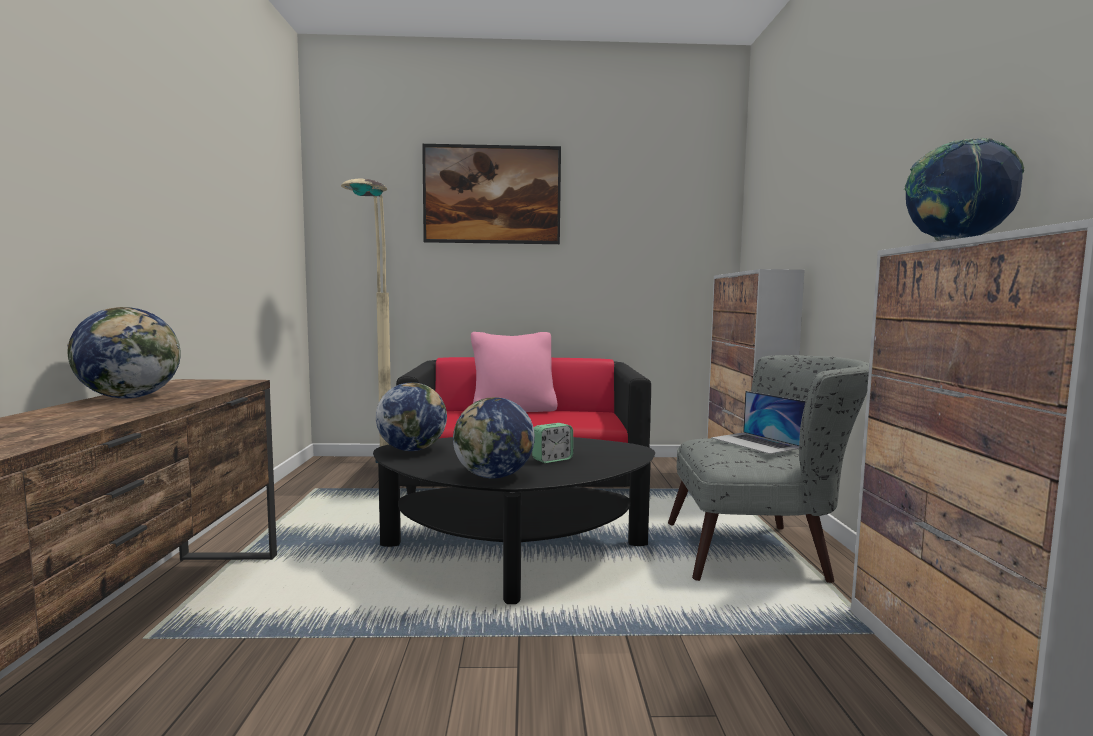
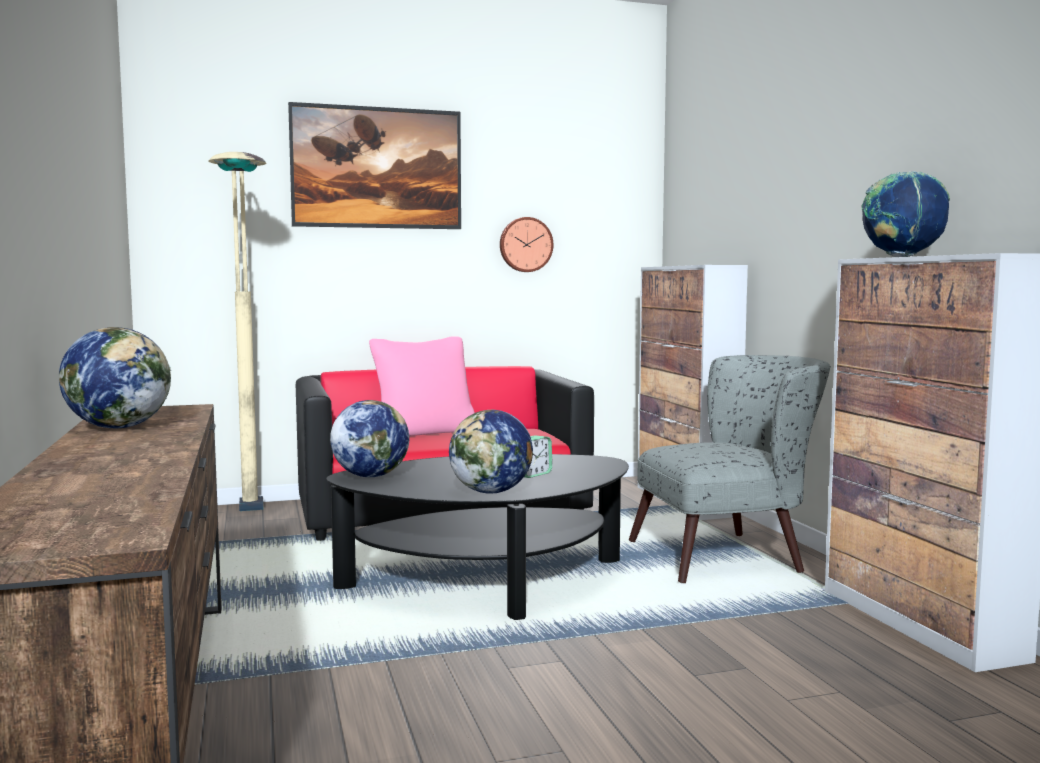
camera: 15 degrees left, 0 degrees up
laptop [711,391,806,454] -> none
none -> wall clock [500,217,553,272]

